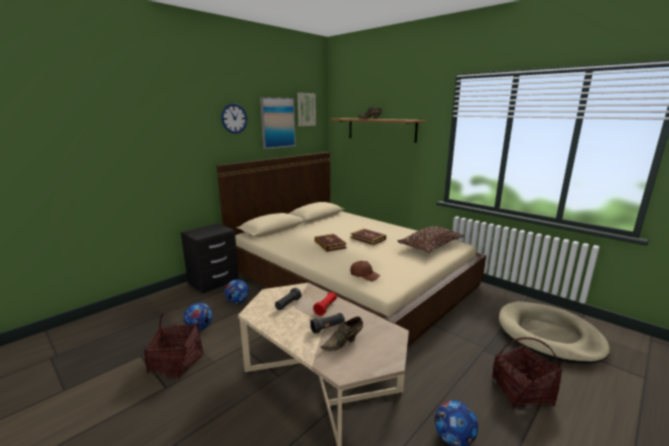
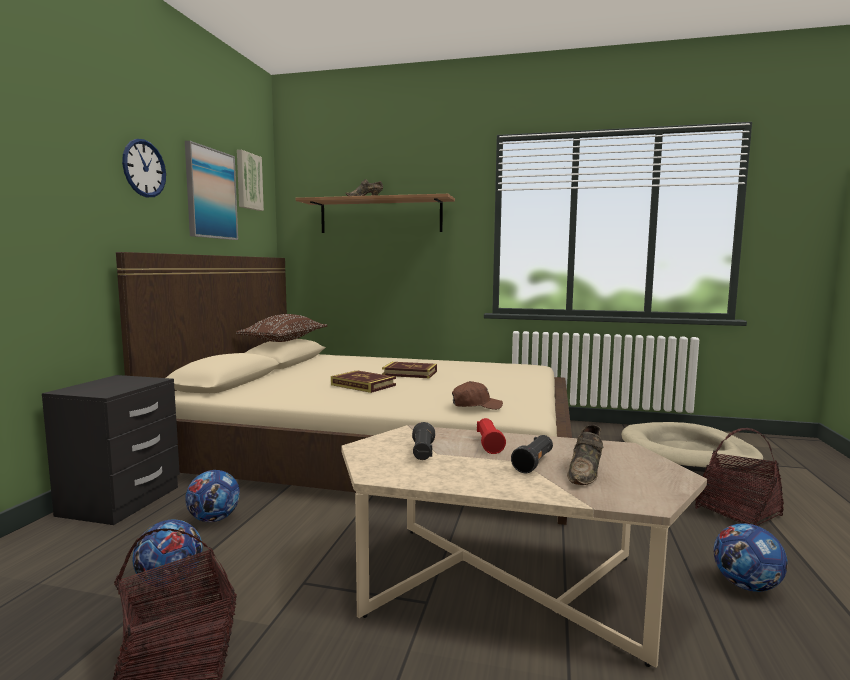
camera: 30 degrees left, 10 degrees down
brown pillow [398,226,464,253] -> brown pillow moved to [236,314,327,342]

